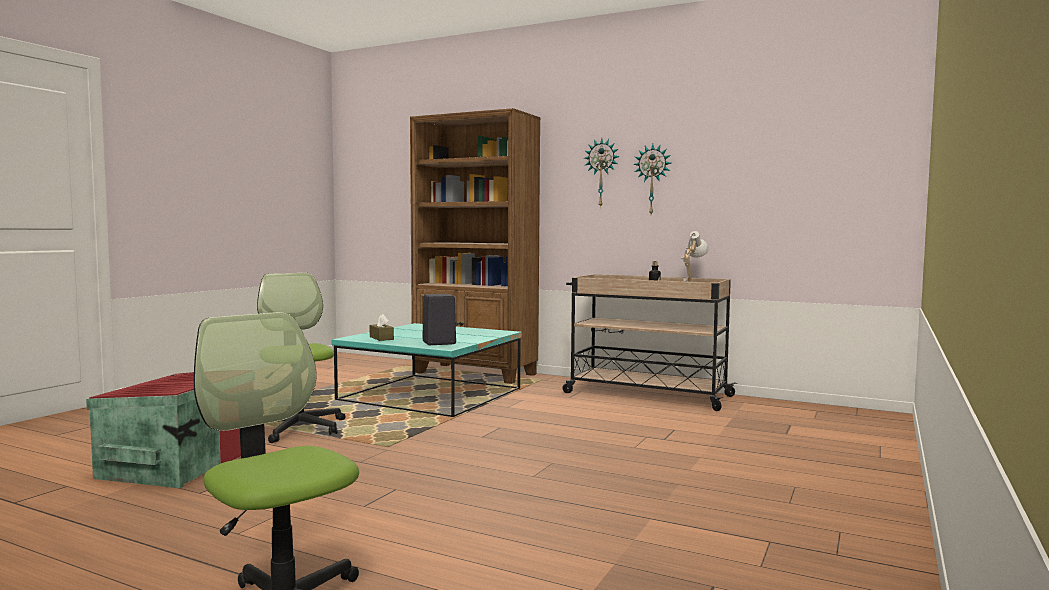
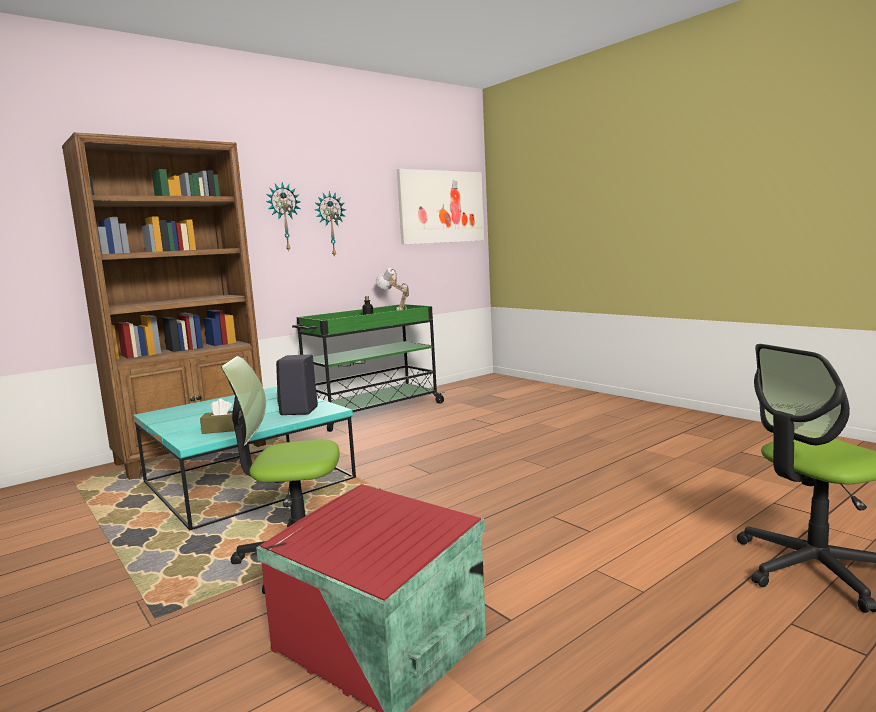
camera: 65 degrees left, 5 degrees up
beige cart [562,274,737,411] -> green cart [292,304,445,432]
none -> picture [397,169,484,245]

